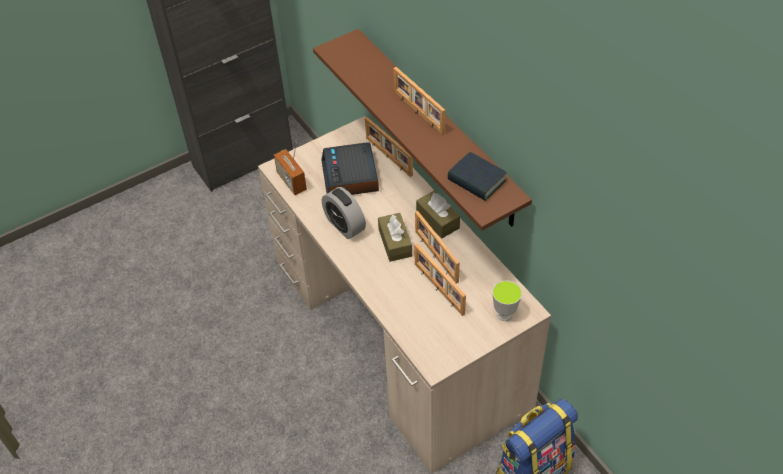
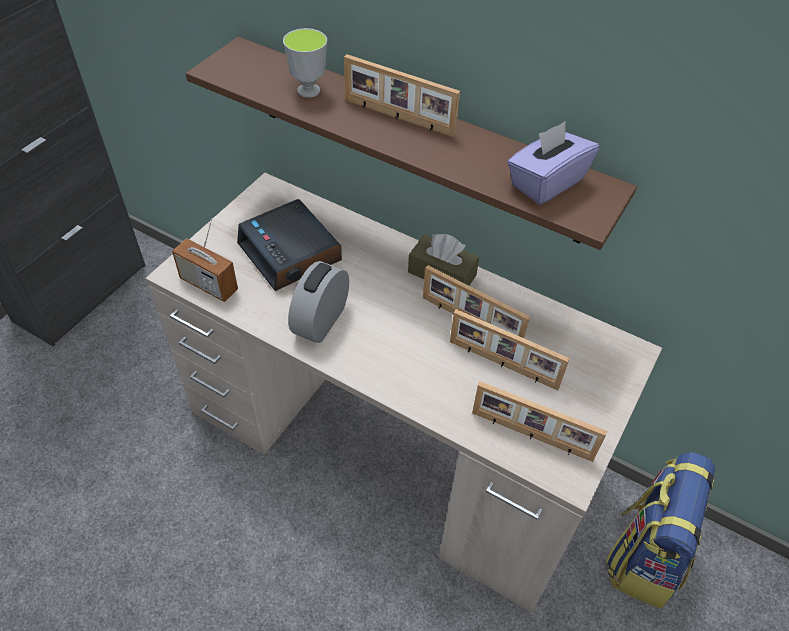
camera: 30 degrees left, 0 degrees up
alarm clock [322,187,366,239] -> alarm clock turned 90 degrees clockwise [288,261,349,343]
picture frame [365,117,413,177] -> picture frame moved to [472,381,607,462]
brown tissue box [378,213,412,262] -> none
book [447,152,507,201] -> purple tissue box [507,121,599,204]
cup [492,280,522,321] -> cup moved to [283,28,327,98]

